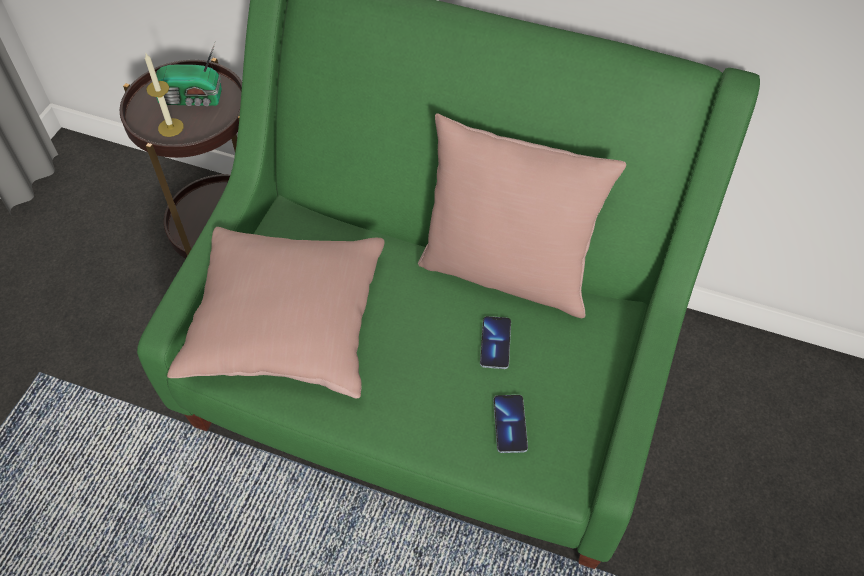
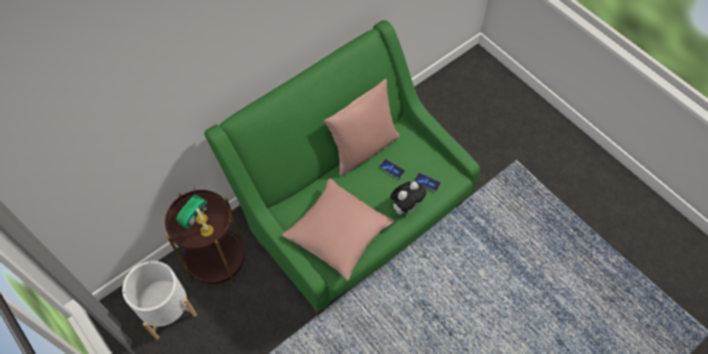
camera: 60 degrees left, 5 degrees up
none -> white planter [122,261,197,340]
none -> plush toy [390,182,426,215]

